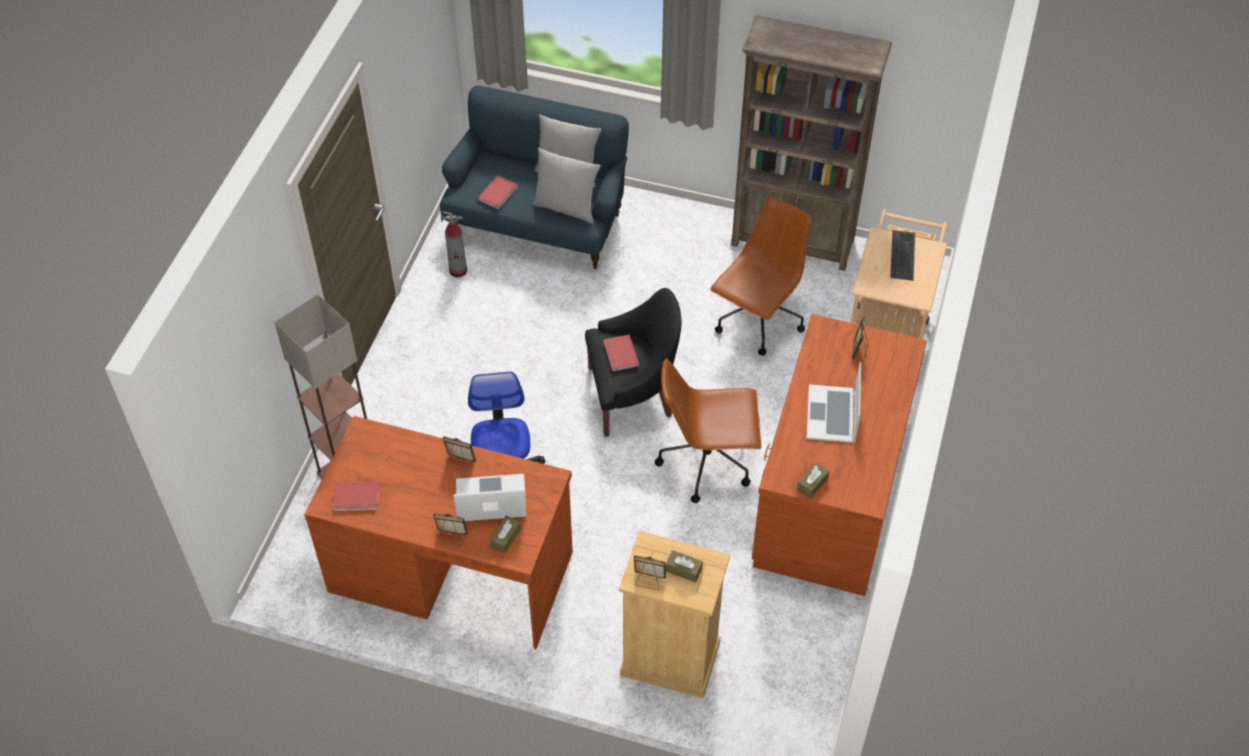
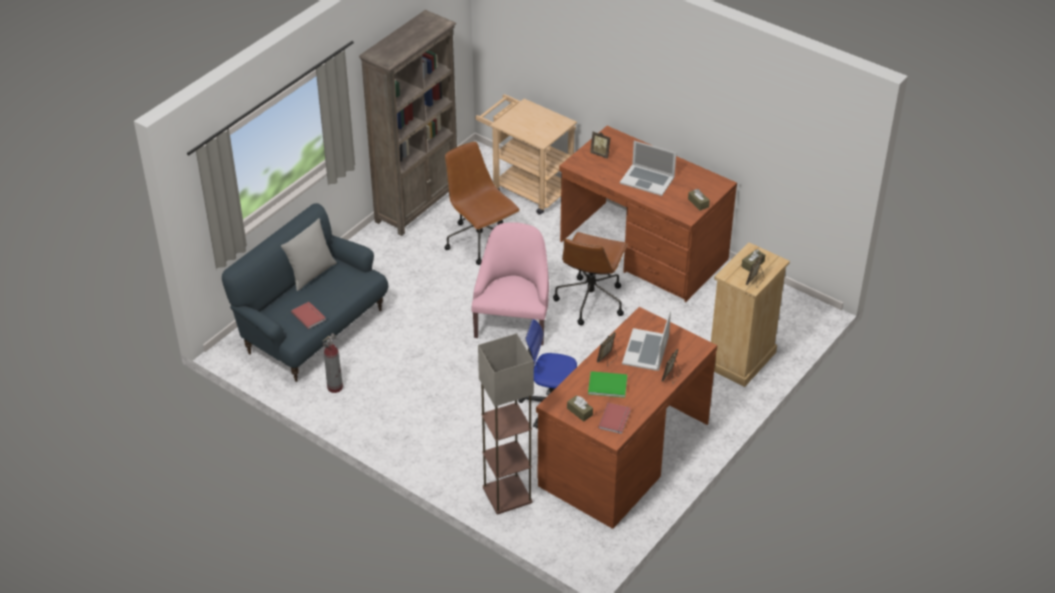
camera: 70 degrees left, 10 degrees down
brown tissue box [490,516,521,553] -> brown tissue box moved to [567,395,593,422]
grey pillow [533,148,601,224] -> none
black armchair [585,288,681,437] -> pink armchair [471,222,549,345]
red book [603,335,639,371] -> none
keyboard [890,230,915,281] -> none
none -> green book [588,371,627,398]

